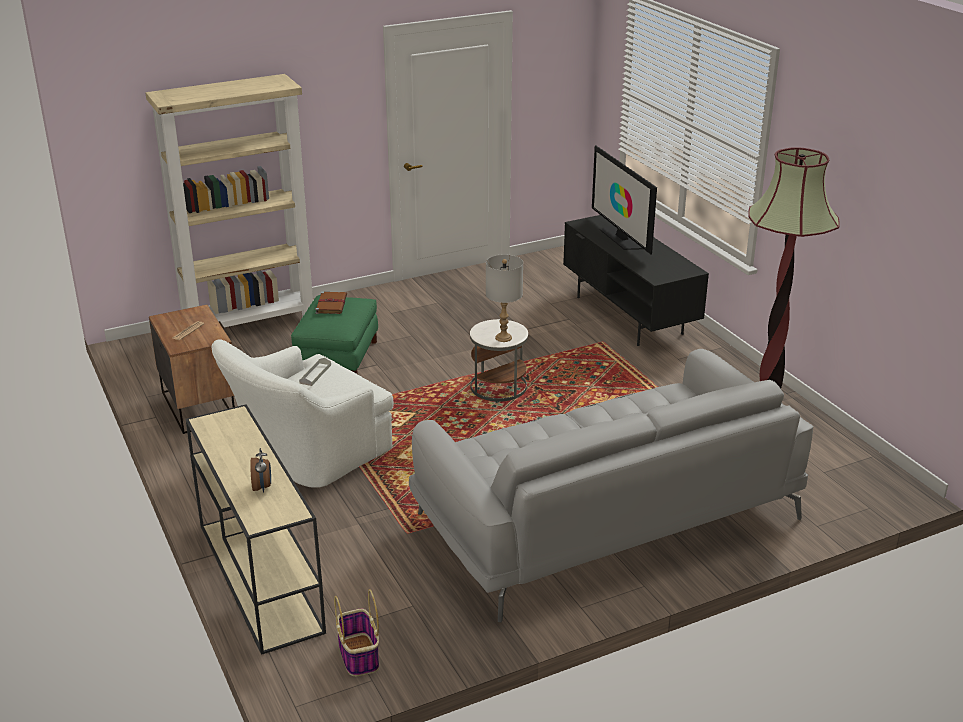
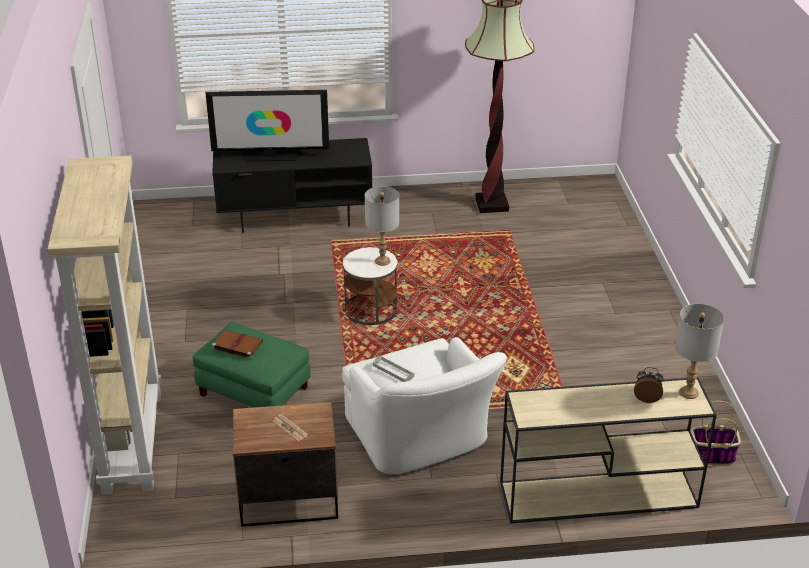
camera: 70 degrees left, 5 degrees up
grey sofa [409,349,814,622] -> none
none -> grey table lamp [675,303,724,399]

